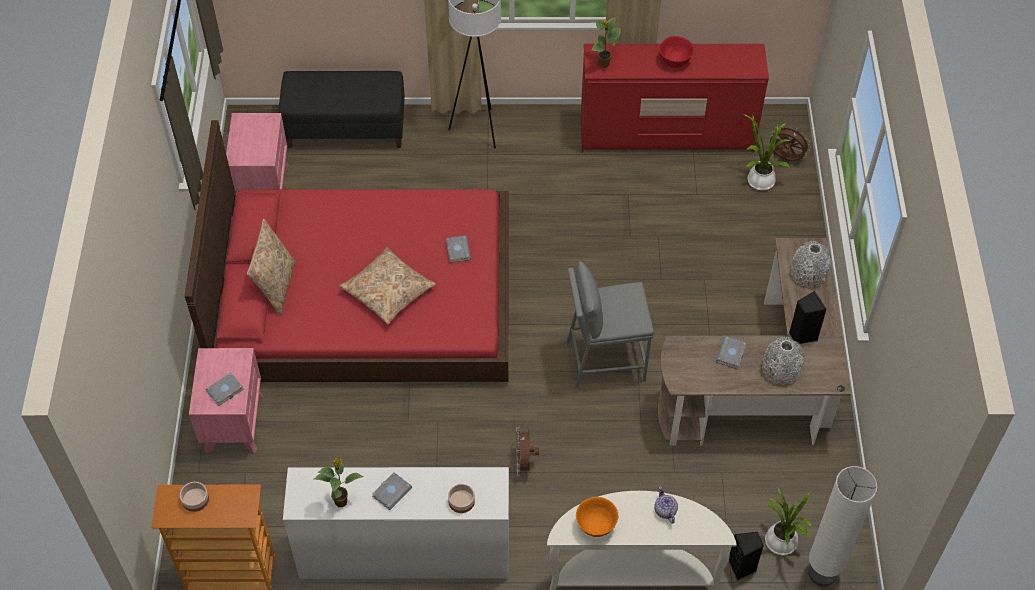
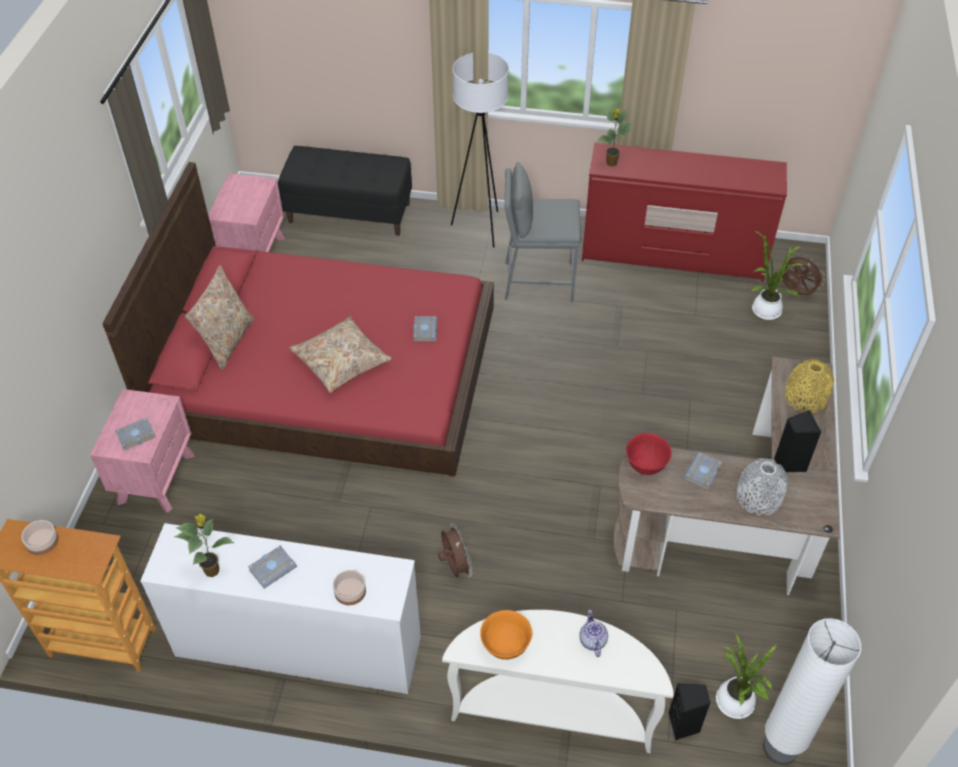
camera: 10 degrees right, 5 degrees down
brown fan [516,427,539,476] -> brown fan turned 150 degrees clockwise [438,524,473,578]
grey stool [566,261,654,388] -> grey stool moved to [504,162,581,302]
red bowl [659,36,694,68] -> red bowl moved to [626,433,672,475]
grey vase [791,241,831,287] -> yellow vase [785,359,834,413]

